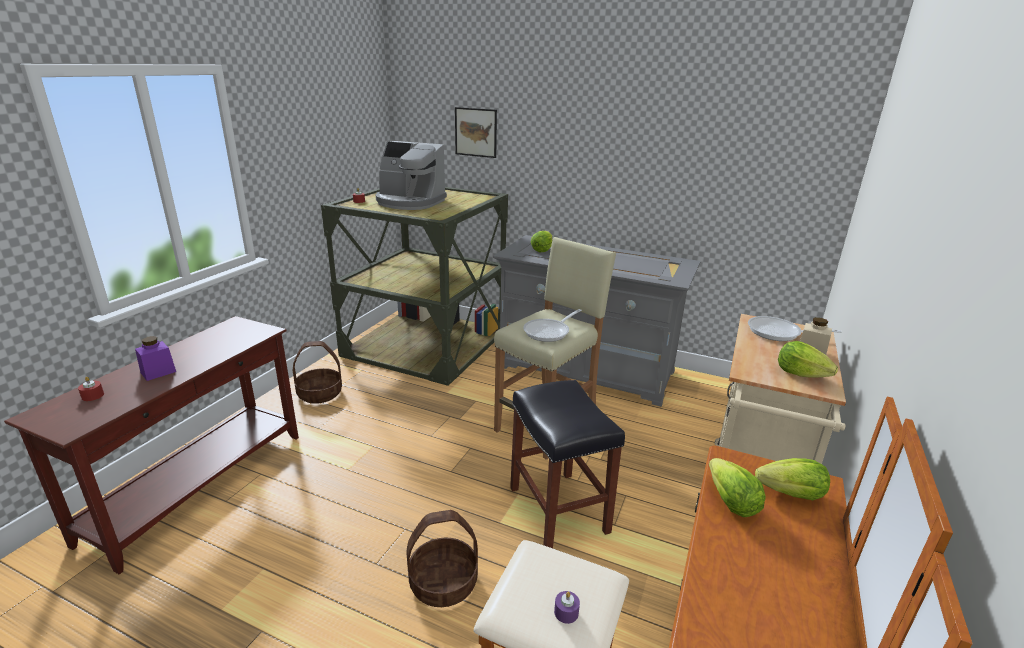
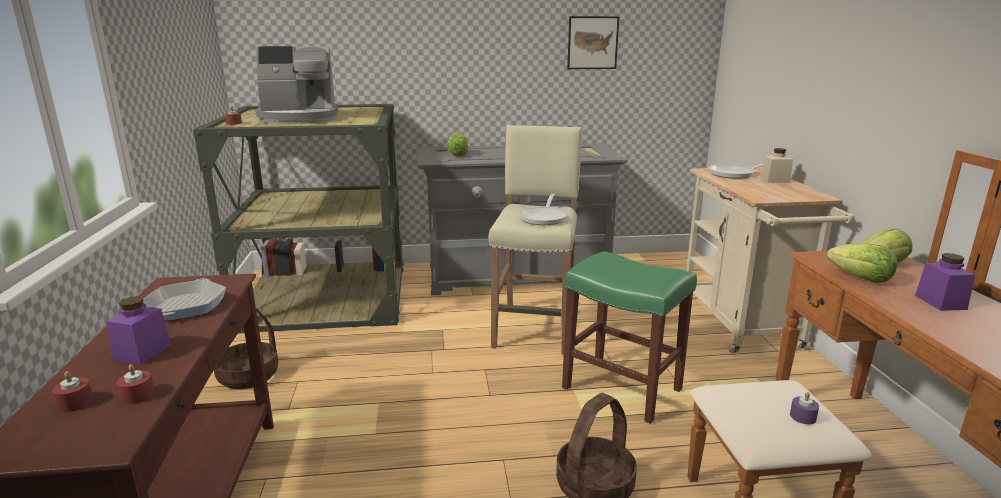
camera: 30 degrees left, 5 degrees down
picture [455,107,497,158] -> picture moved to [567,16,619,69]
black stool [510,380,625,548] -> green stool [562,251,697,424]
lettuce [778,341,838,378] -> none
none -> red candle [117,364,155,404]
none -> frying pan [143,278,226,321]
none -> purple jar [915,253,975,311]

